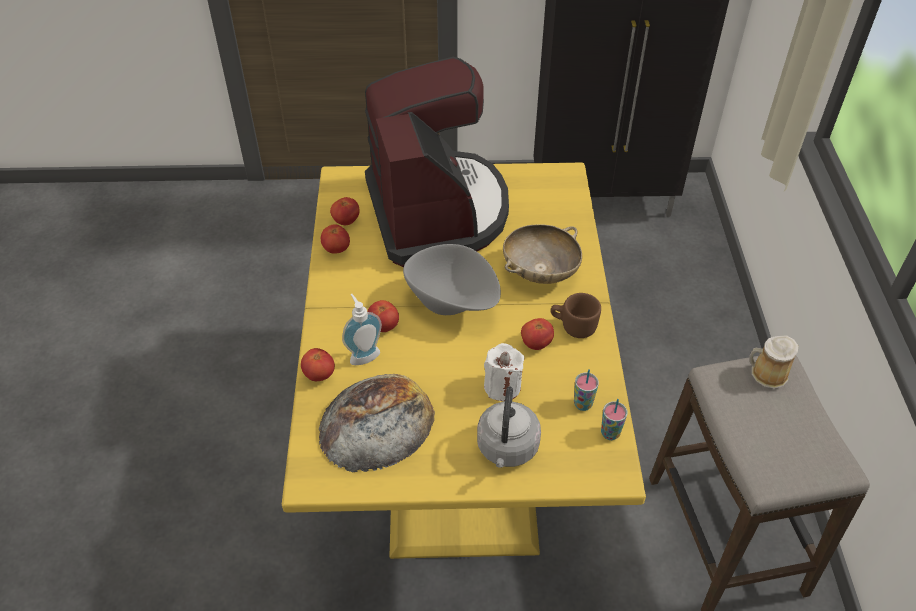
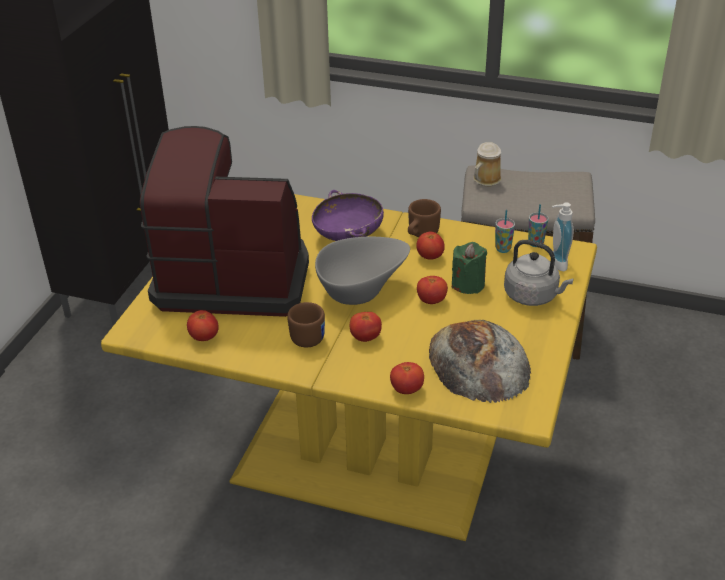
camera: 70 degrees left, 10 degrees down
tomato [321,225,350,254] -> tomato moved to [417,276,448,304]
soap dispenser [342,294,382,366] -> soap dispenser moved to [552,202,573,271]
white candle [484,343,524,401] -> green candle [452,242,487,294]
beige bowl [503,224,582,284] -> purple bowl [312,190,384,241]
none -> brown mug [287,302,325,348]

